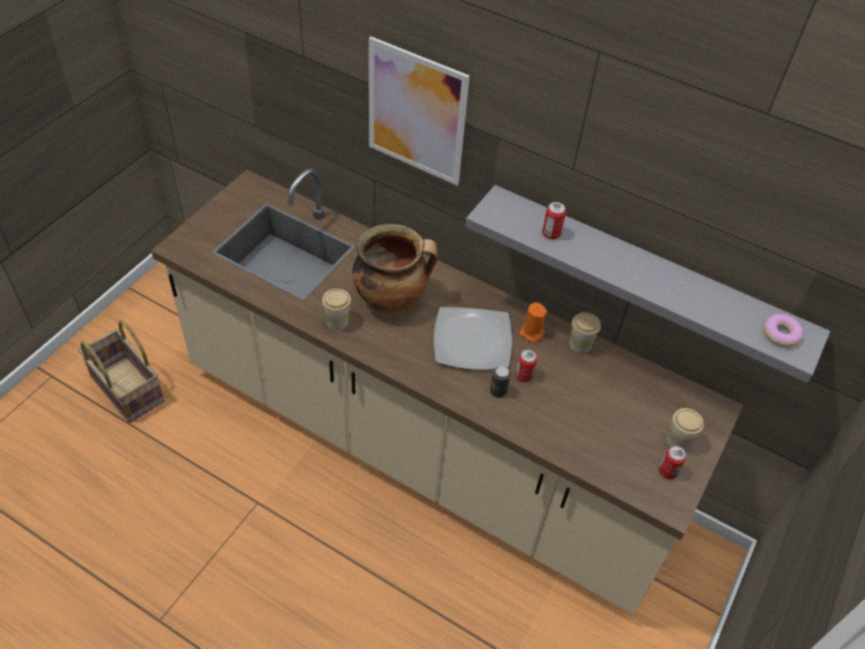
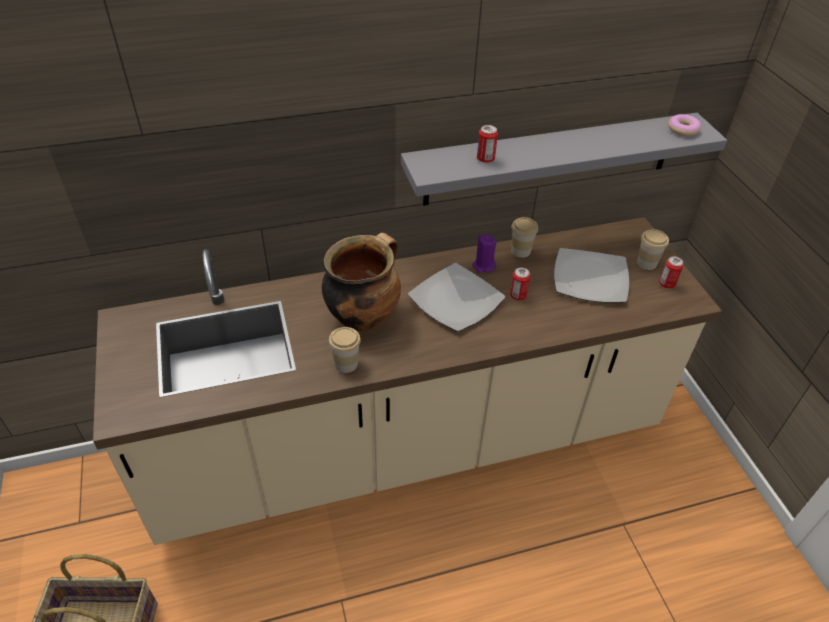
camera: 45 degrees left, 5 degrees down
picture [369,37,470,185] -> none
can [490,366,511,398] -> none
orange candle [519,302,548,342] -> purple candle [472,234,497,273]
none -> plate [554,248,629,303]

